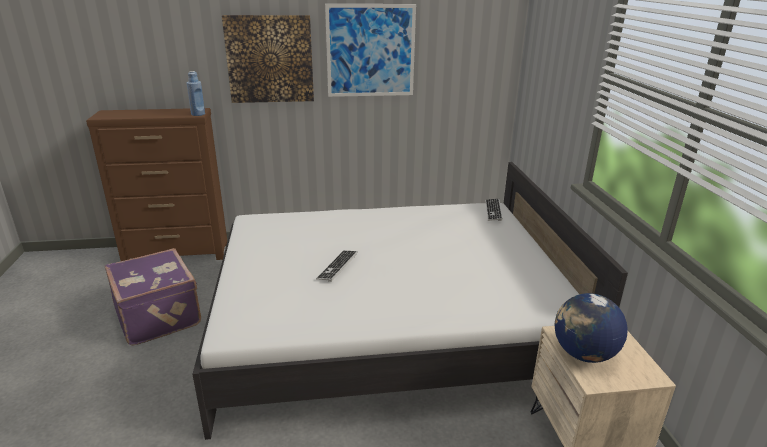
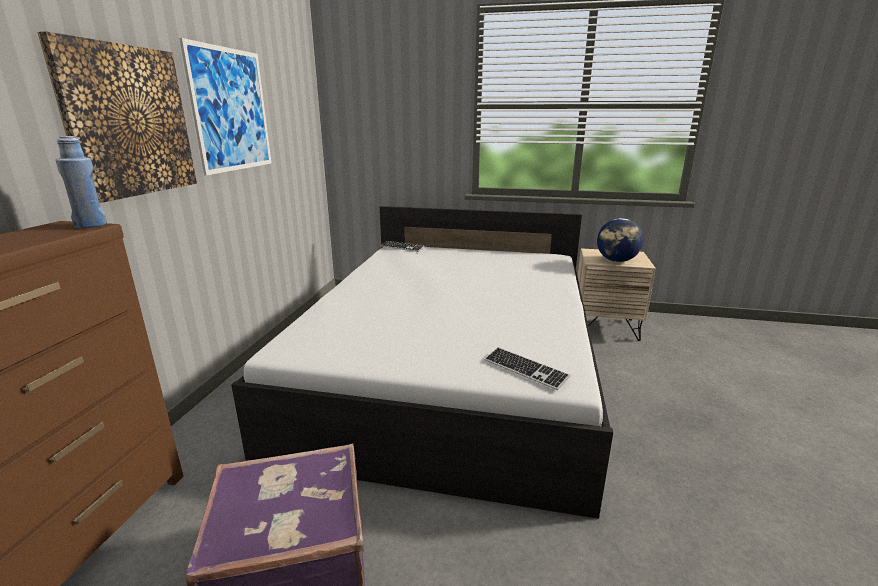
camera: 70 degrees left, 5 degrees down
keyboard [316,251,358,282] -> keyboard moved to [485,347,570,390]

